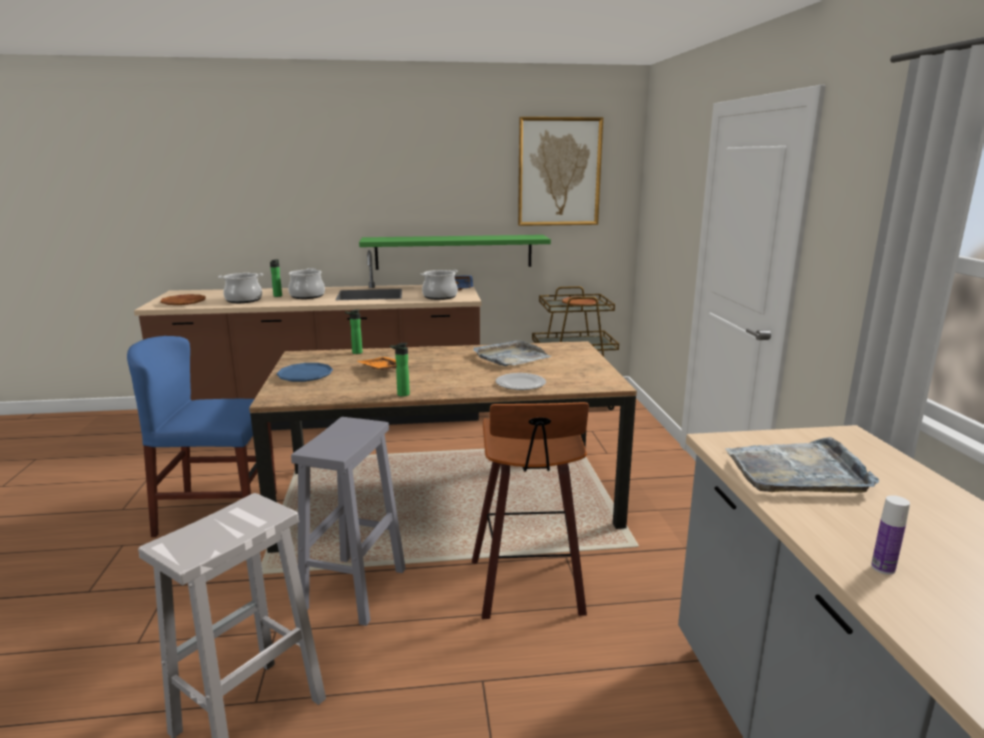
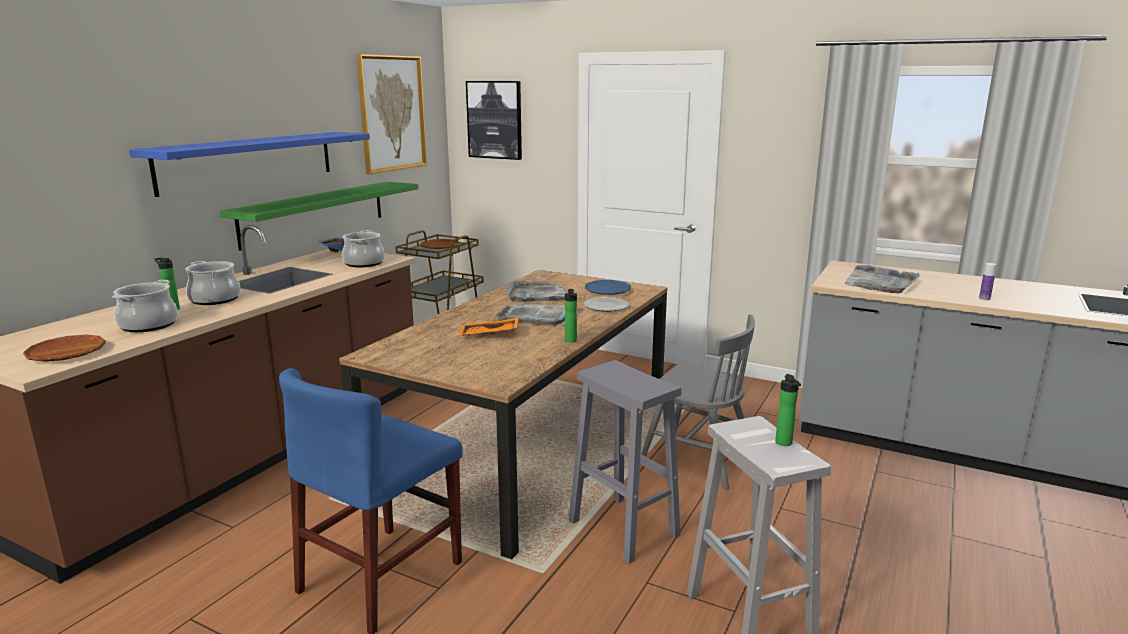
camera: 55 degrees left, 0 degrees up
blue plate [277,363,333,382] -> blue plate moved to [585,280,631,295]
bottle [345,309,363,354] -> bottle moved to [775,374,801,446]
stool [472,402,589,619] -> grey chair [641,314,755,490]
none -> blue shelf [129,132,370,197]
none -> picture [466,81,522,160]
none -> grey tray [495,304,565,326]

